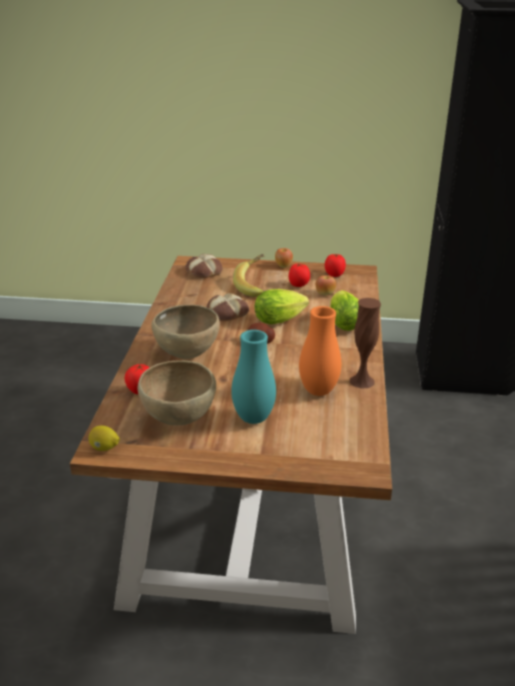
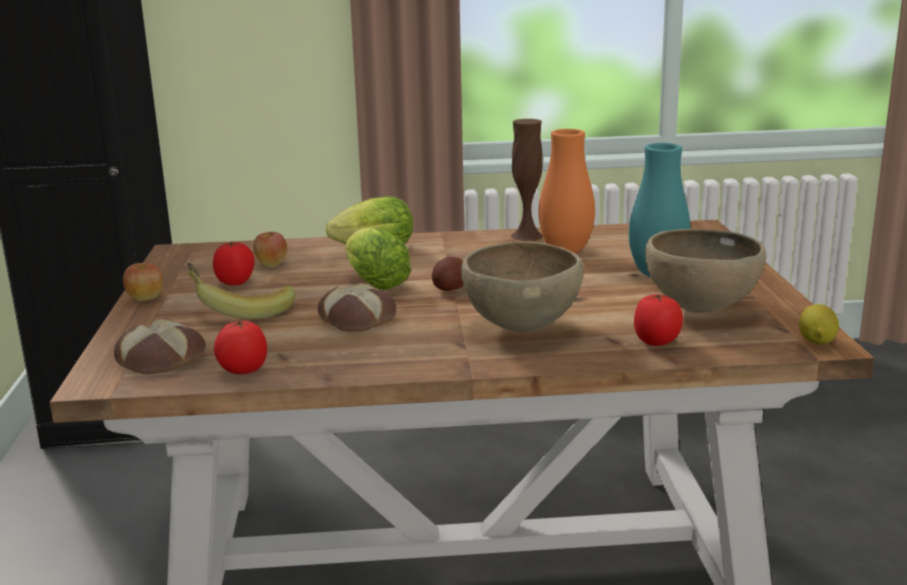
camera: 100 degrees left, 10 degrees down
tomato [325,254,346,277] -> tomato moved to [214,319,267,374]

